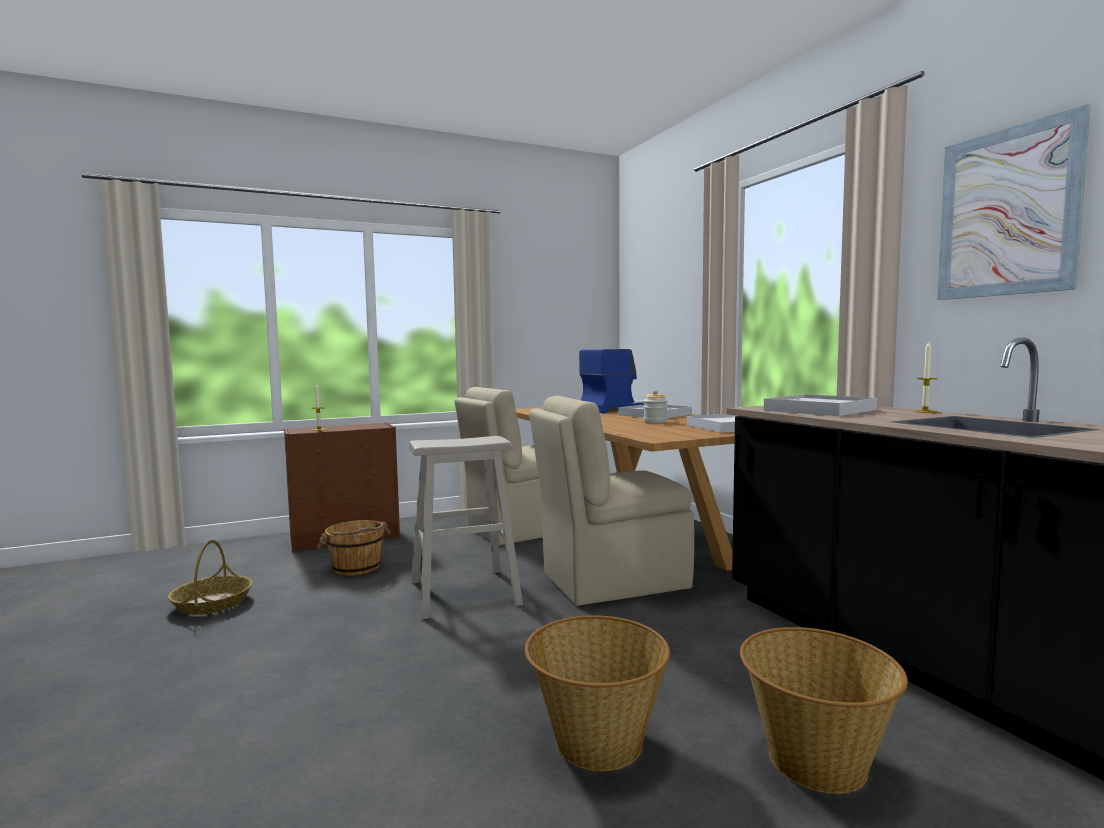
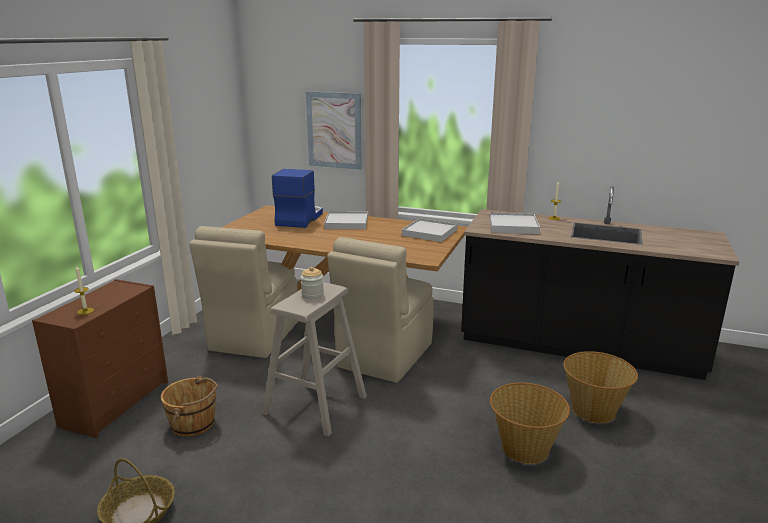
camera: 45 degrees left, 15 degrees up
jar [644,390,667,423] -> jar moved to [301,267,324,299]
picture [937,104,1091,300] -> picture moved to [306,91,362,170]

